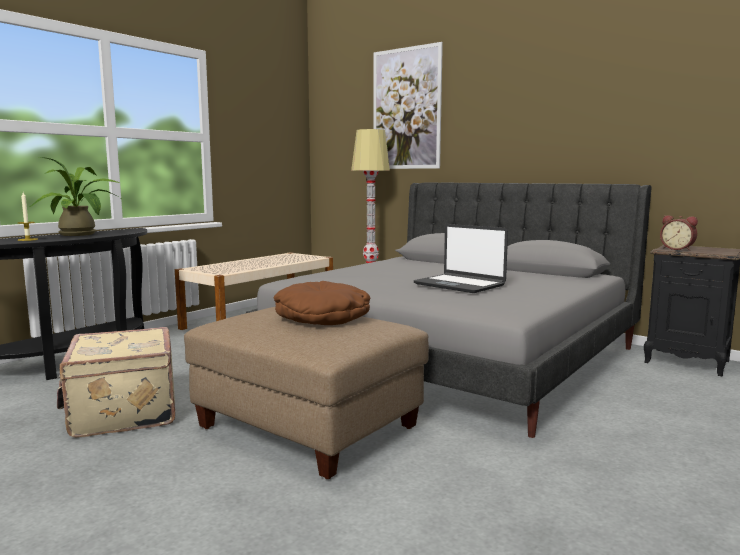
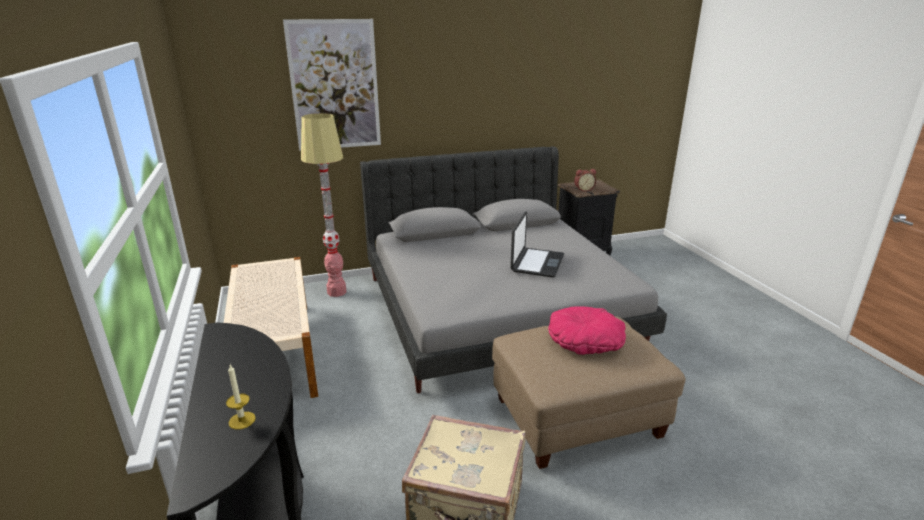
camera: 55 degrees left, 15 degrees up
potted plant [30,157,120,236] -> none
brown pillow [274,281,370,325] -> pink pillow [548,307,626,355]
laptop [414,224,508,293] -> laptop turned 60 degrees counterclockwise [510,212,564,277]

